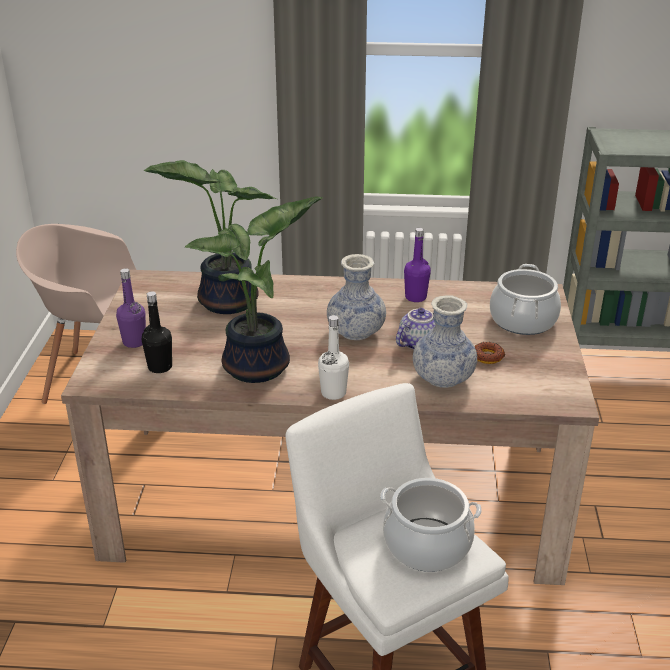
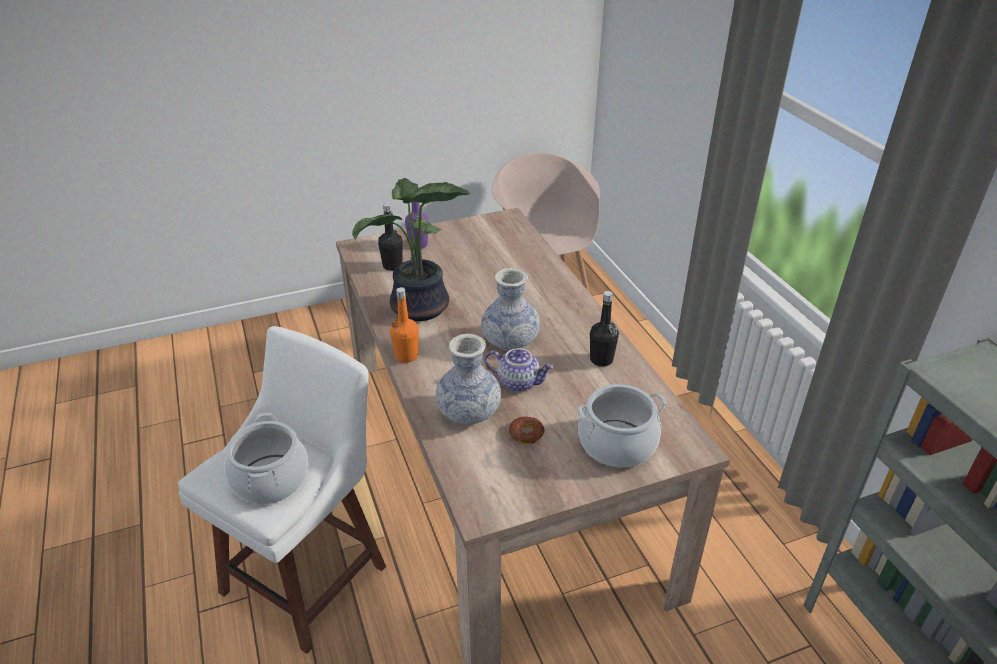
camera: 65 degrees right, 5 degrees up
potted plant [144,160,277,314] -> none
white bottle [318,315,349,400] -> orange bottle [390,287,419,363]
purple bottle [404,228,431,302] -> black bottle [590,291,619,367]

